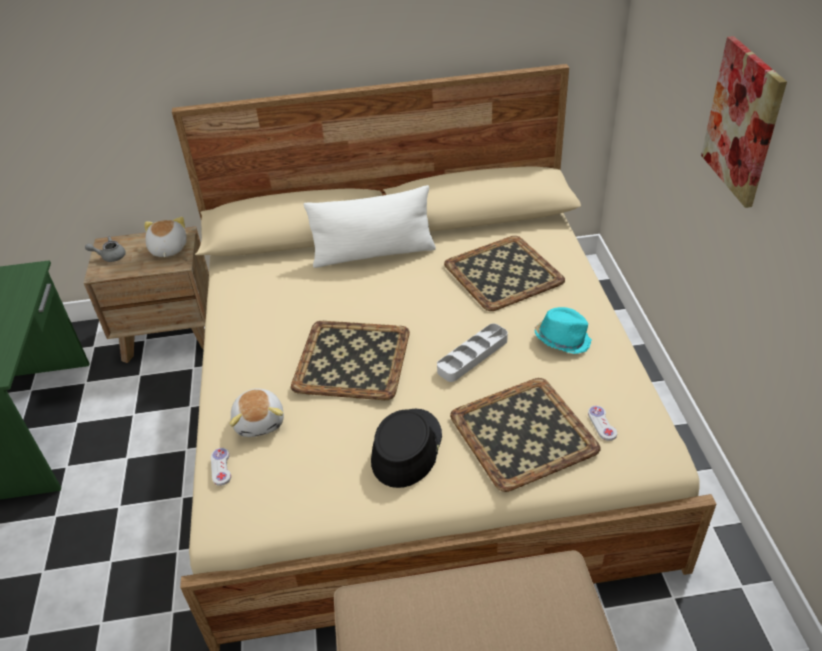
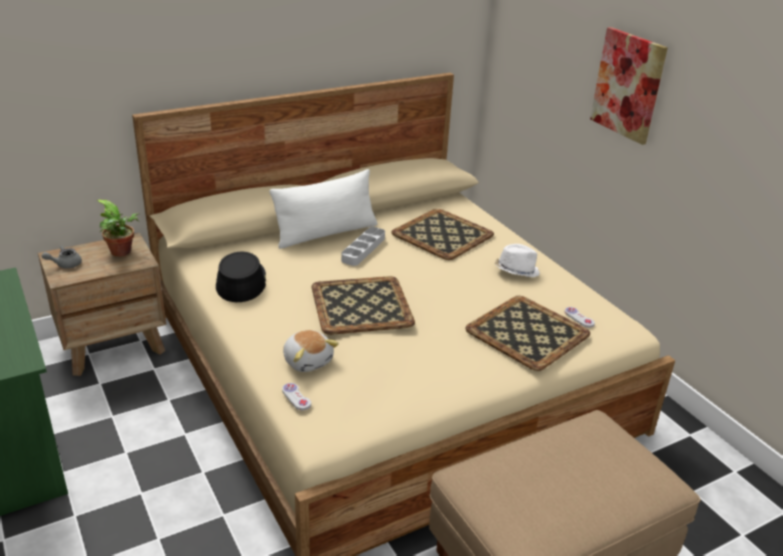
camera: 25 degrees left, 10 degrees down
plush toy [144,217,186,257] -> potted plant [97,200,140,257]
black hat [371,409,442,488] -> black hat moved to [216,252,266,302]
grey tray [437,324,508,382] -> grey tray moved to [341,227,385,266]
turquoise hat [535,307,592,354] -> white hat [495,244,540,277]

